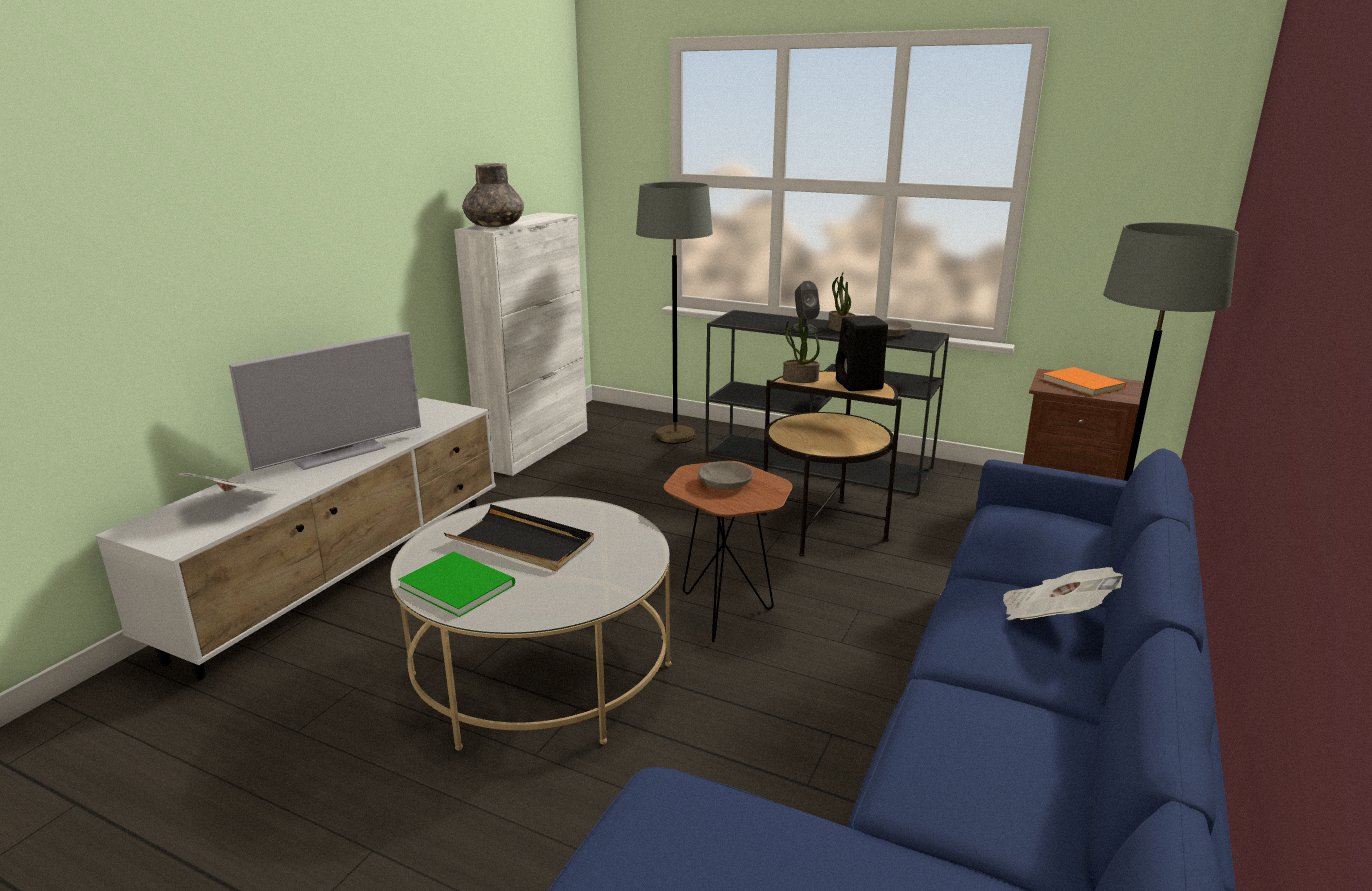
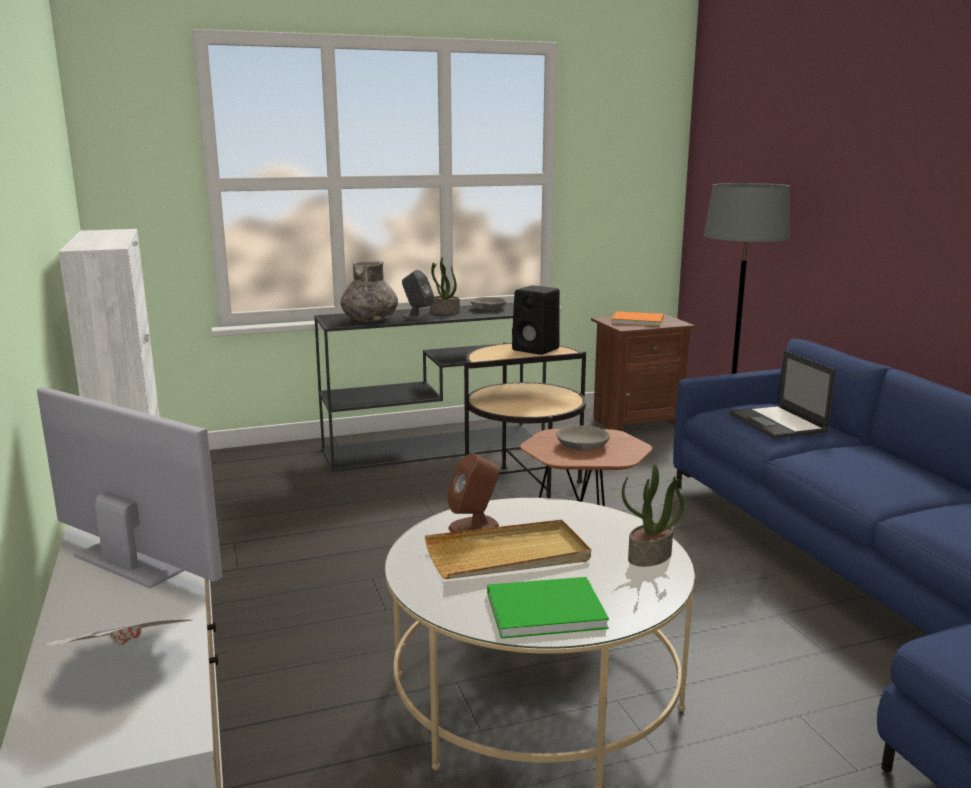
camera: 45 degrees left, 5 degrees down
television [229,332,421,471] -> television turned 60 degrees counterclockwise [37,387,222,589]
black tray [444,504,594,571] -> beige tray [425,519,591,579]
grey vase [463,163,524,227] -> grey vase moved to [340,260,398,322]
grey floor lamp [636,182,713,444] -> none
potted plant [783,316,820,383] -> potted plant moved to [622,465,684,567]
newspaper [1003,567,1123,620] -> none
none -> brown speaker [448,453,500,532]
none -> laptop [729,351,836,439]

